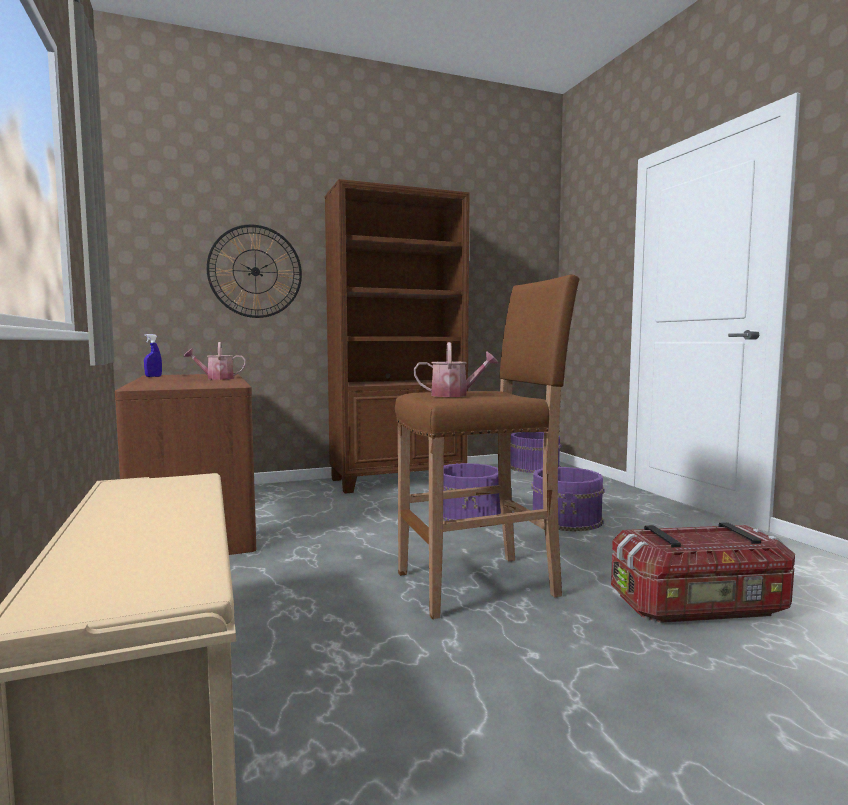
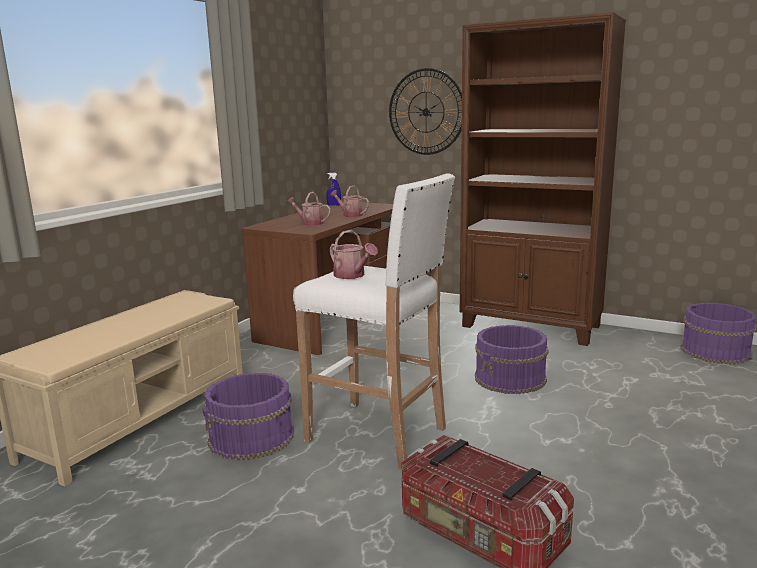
camera: 50 degrees right, 10 degrees up
brown stool [395,275,580,619] -> white stool [293,173,455,469]
purple bucket [531,467,605,532] -> purple bucket moved to [202,372,294,460]
none -> watering can [287,192,331,226]

